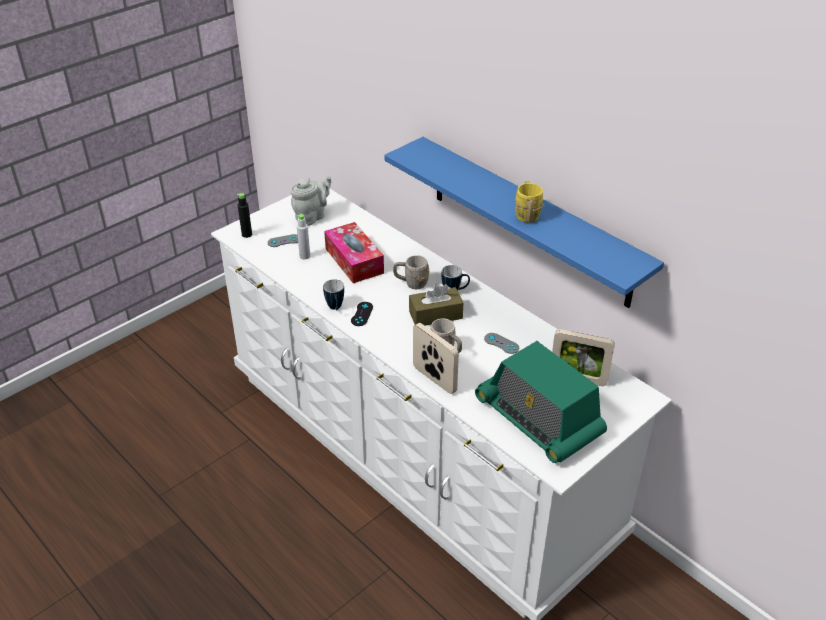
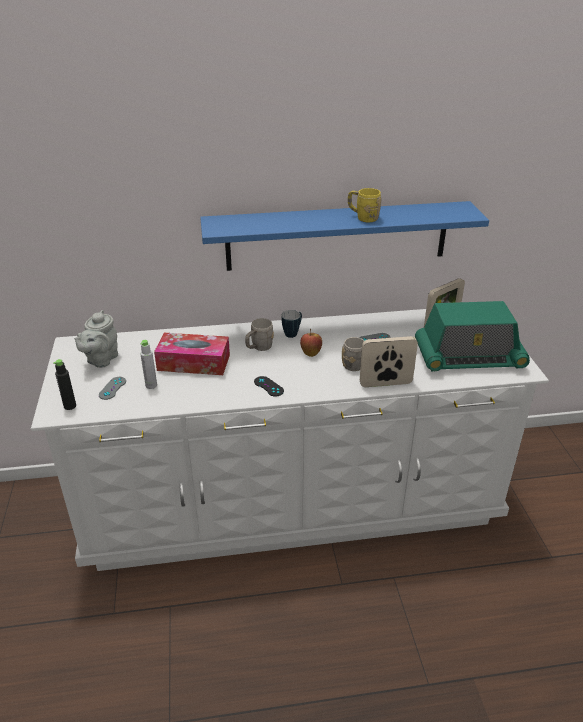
camera: 55 degrees left, 5 degrees down
grey teapot [290,176,331,226] -> grey teapot turned 150 degrees counterclockwise [74,310,118,368]
mug [323,279,344,310] -> none
brown tissue box [409,283,463,326] -> apple [300,329,322,357]

